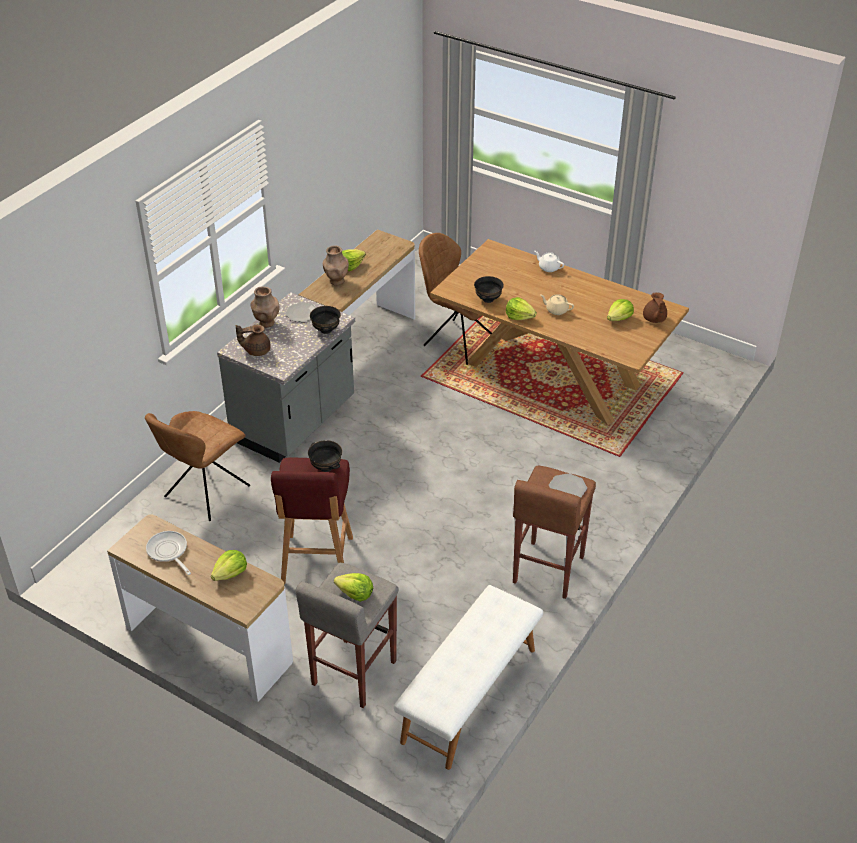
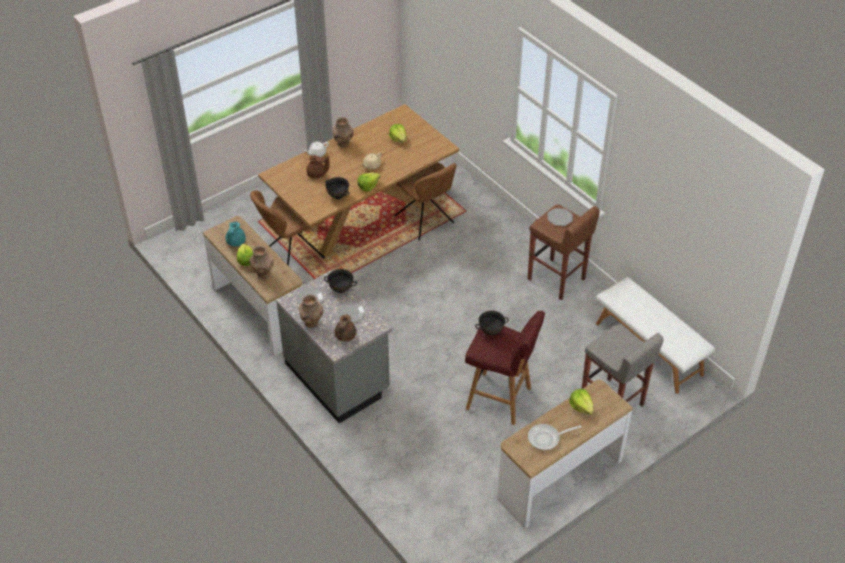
camera: 70 degrees left, 5 degrees up
brown chair [145,411,250,521] -> brown chair moved to [394,163,457,241]
lettuce [334,573,373,602] -> none
brown teapot [643,292,667,323] -> brown teapot moved to [306,155,330,179]
none -> turquoise teapot [225,221,246,246]
none -> brown vase [333,117,354,148]
none -> plate [337,301,366,323]

